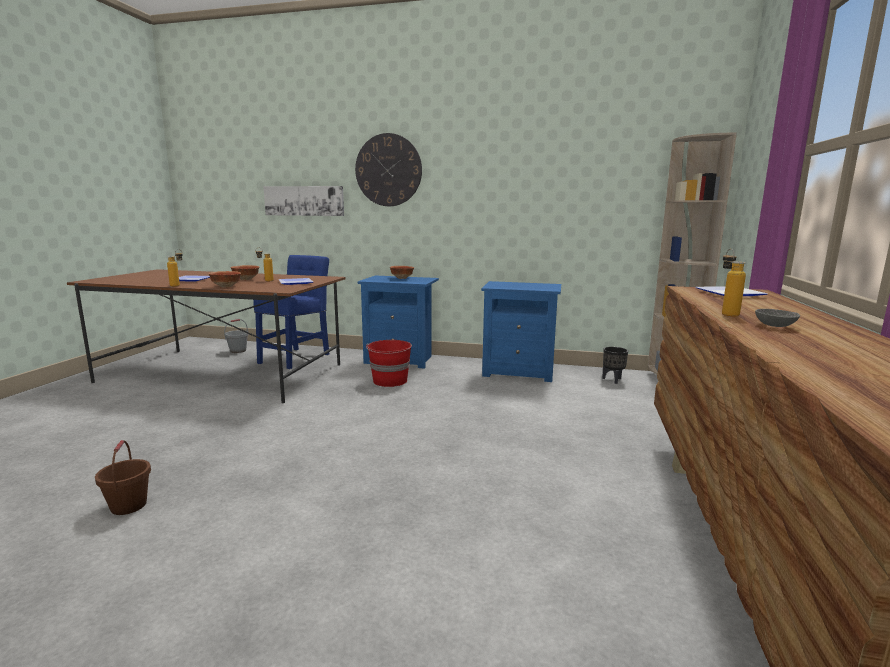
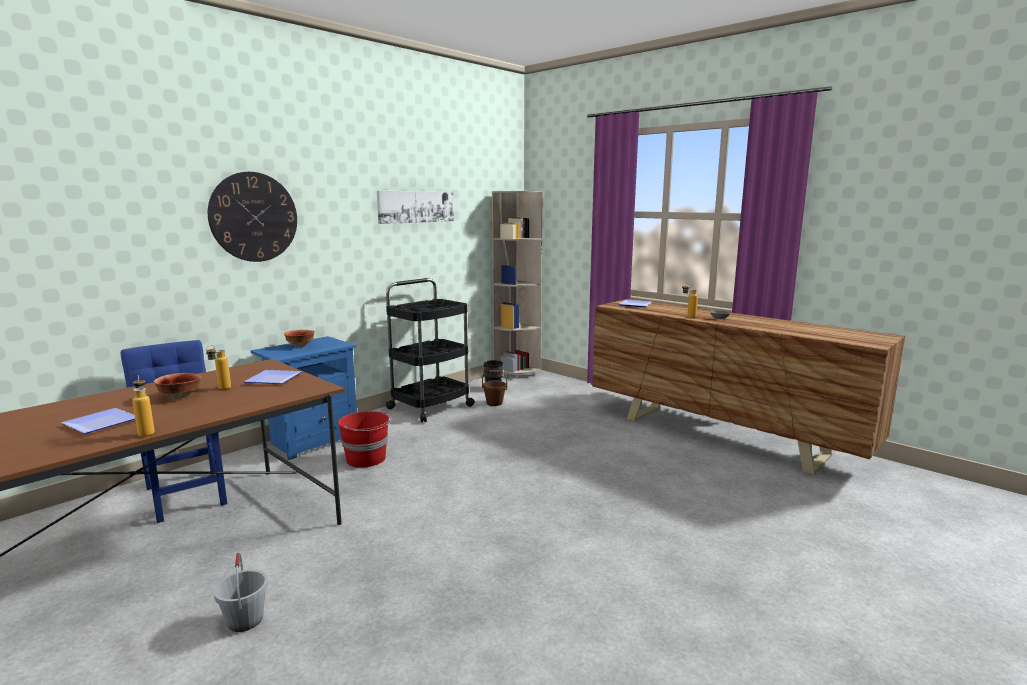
camera: 60 degrees left, 0 degrees up
brown bucket [95,440,151,515] -> brown bucket moved to [482,370,507,406]
bowl [208,271,241,288] -> none
grey bucket [224,319,249,353] -> grey bucket moved to [214,552,268,632]
picture [263,186,344,216] -> picture moved to [377,191,454,224]
blue nightstand [481,281,561,382] -> black cart [386,278,475,422]

